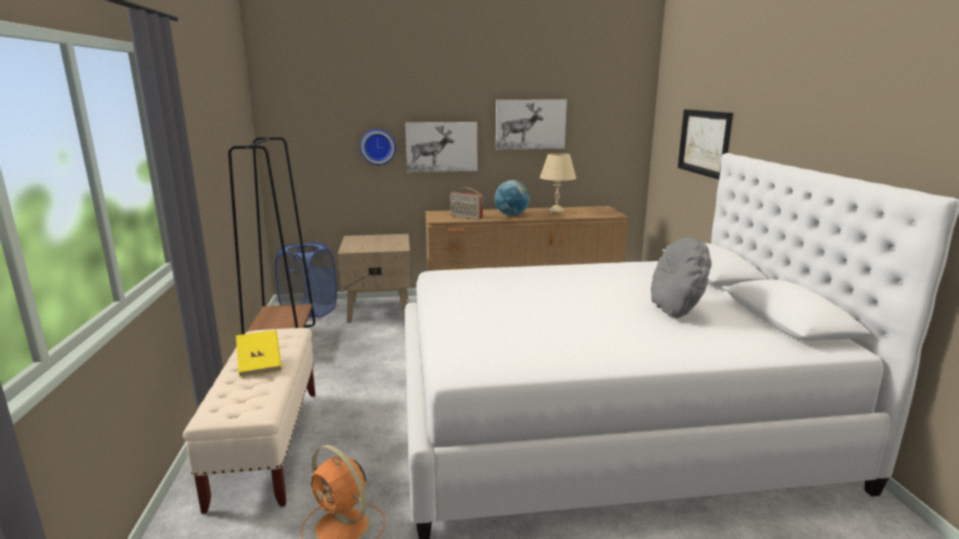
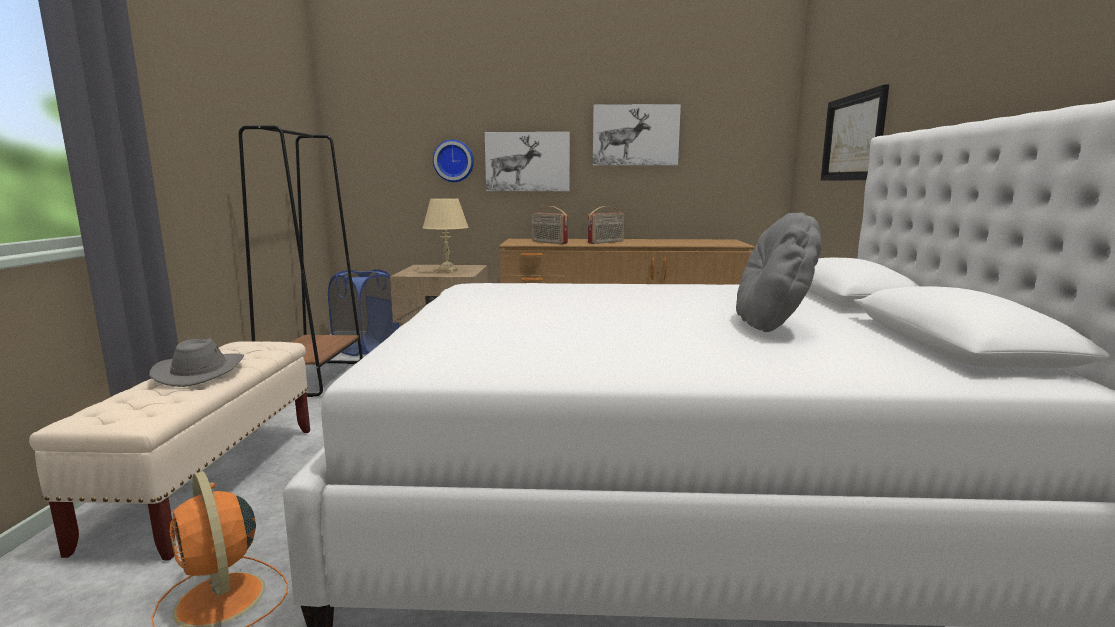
camera: 10 degrees right, 5 degrees down
yellow book [236,330,282,377] -> grey hat [149,338,244,387]
globe [495,180,530,216] -> radio [588,206,624,244]
beige table lamp [540,153,576,214] -> beige table lamp moved to [423,198,469,273]

